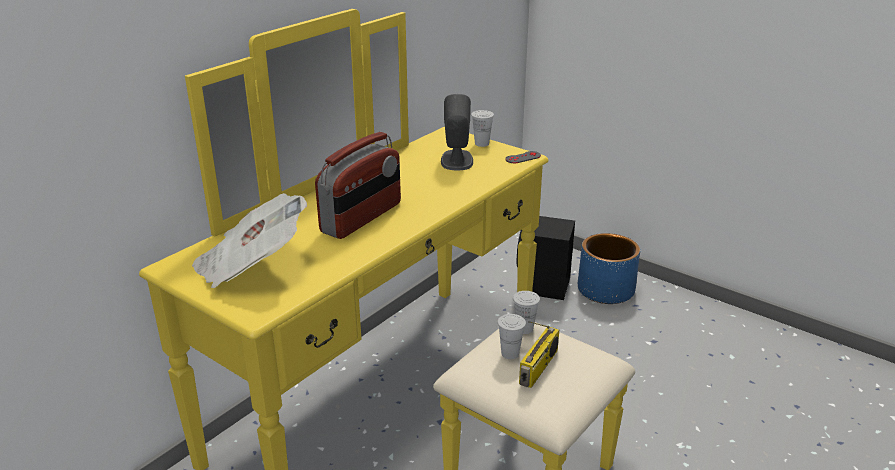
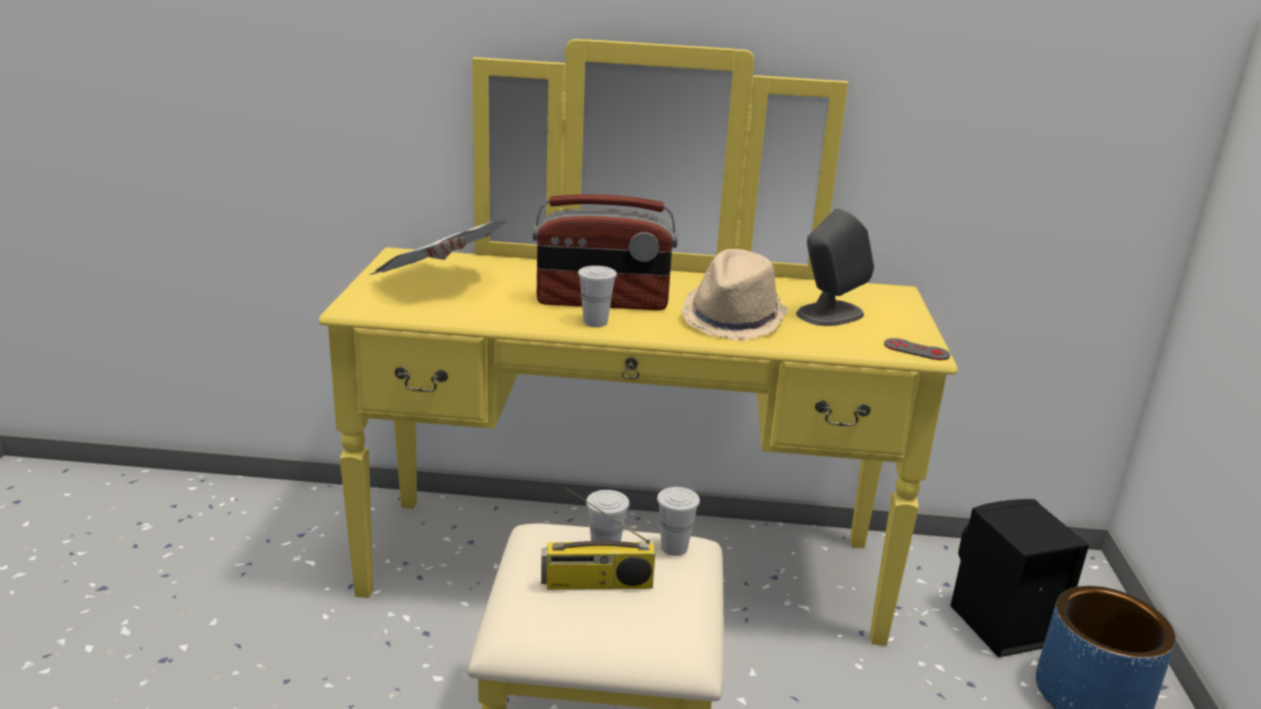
camera: 55 degrees right, 5 degrees down
white cup [471,110,494,147] -> white cup moved to [578,266,617,327]
none -> beige hat [681,249,788,341]

